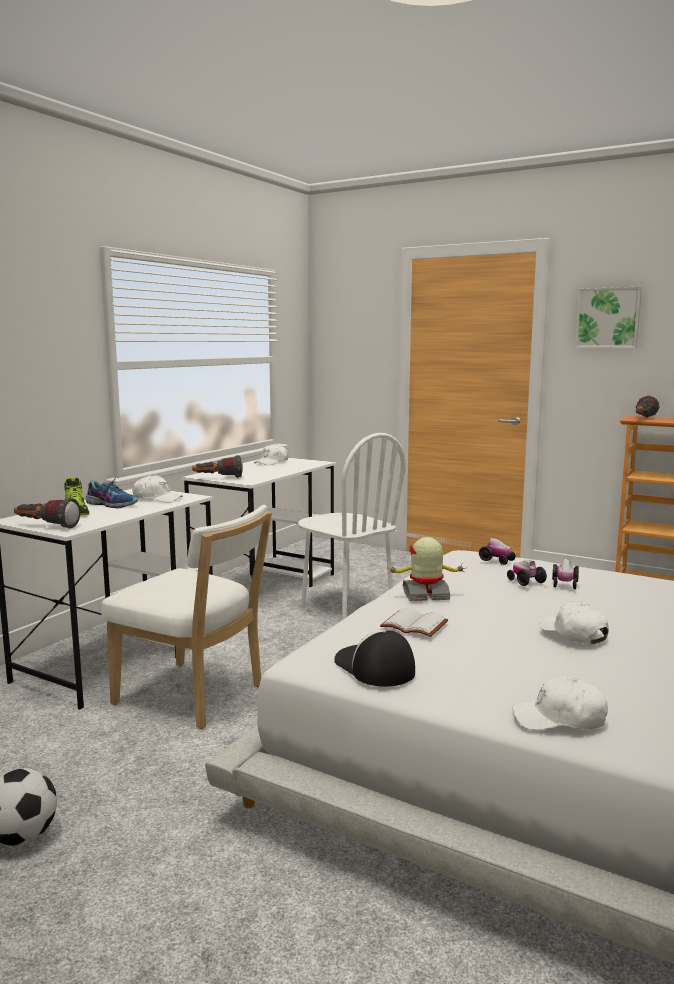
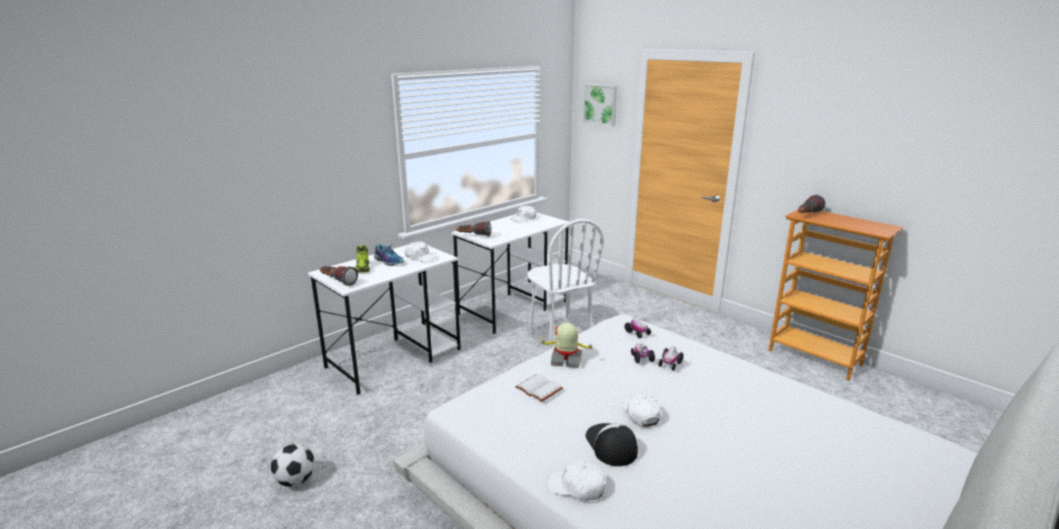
camera: 15 degrees right, 10 degrees up
white chair [101,505,272,729] -> none
cap [334,630,415,687] -> cap moved to [585,423,638,466]
picture [575,287,642,348] -> picture moved to [583,84,617,127]

